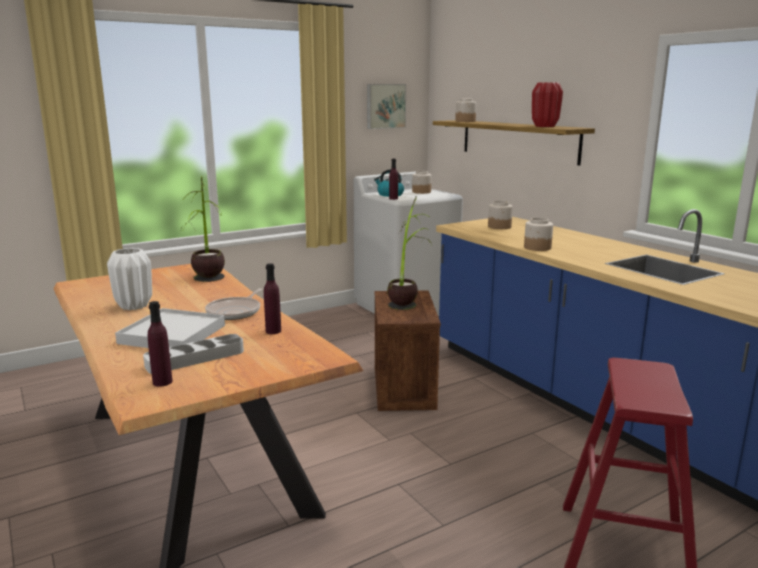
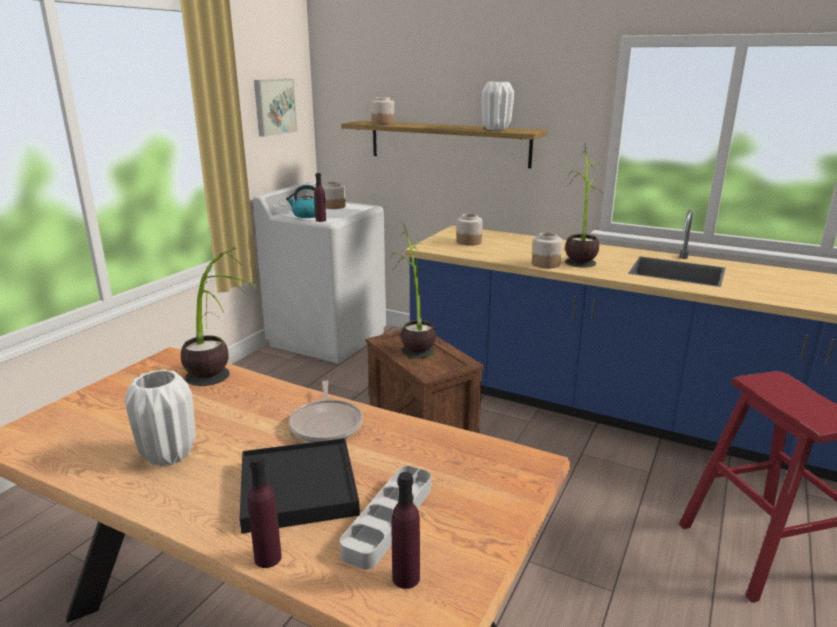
camera: 30 degrees left, 5 degrees up
white tray [115,308,225,348] -> black tray [240,438,360,534]
purple bottle [264,263,281,334] -> purple bottle moved to [248,455,282,568]
red vase [532,82,563,127] -> white vase [482,82,514,130]
none -> potted plant [565,143,601,268]

